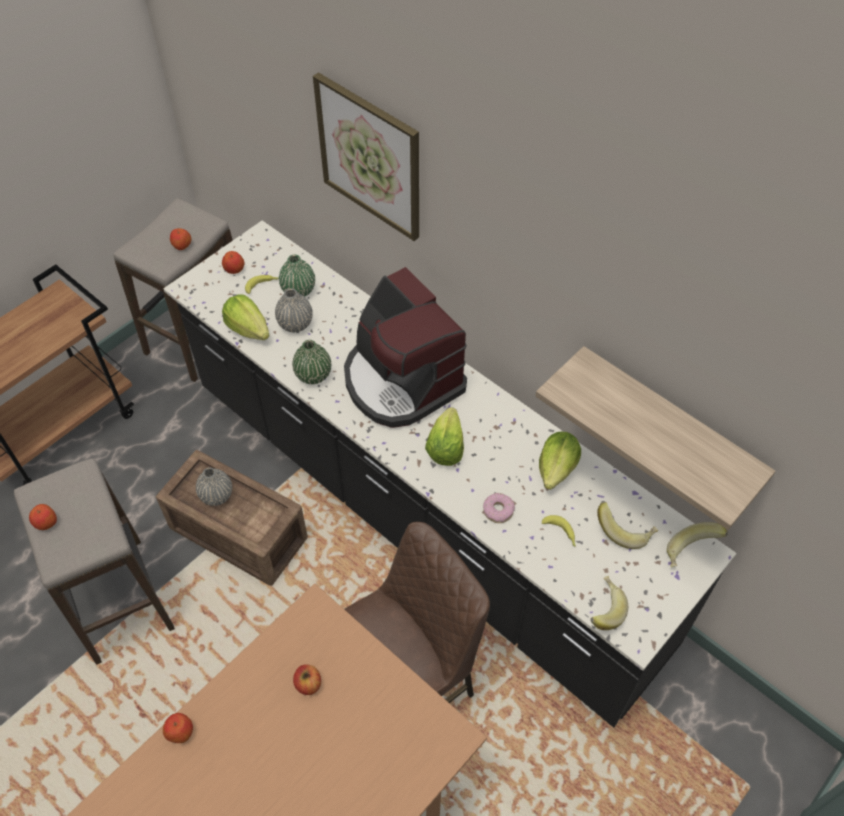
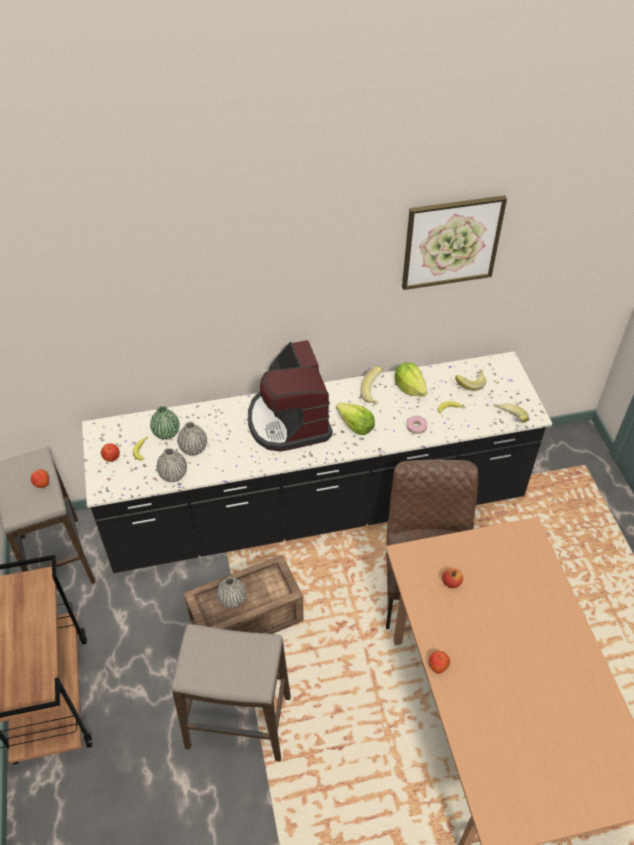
camera: 55 degrees left, 5 degrees down
apple [29,504,57,530] -> none
lettuce [222,294,270,340] -> grey vase [157,448,187,482]
green vase [292,340,331,384] -> none
picture [313,72,419,241] -> picture moved to [402,195,507,290]
coffee machine [344,267,467,428] -> coffee machine turned 75 degrees clockwise [248,340,332,452]
shelf [535,346,776,530] -> none
banana [667,522,728,567] -> banana moved to [361,366,383,405]

